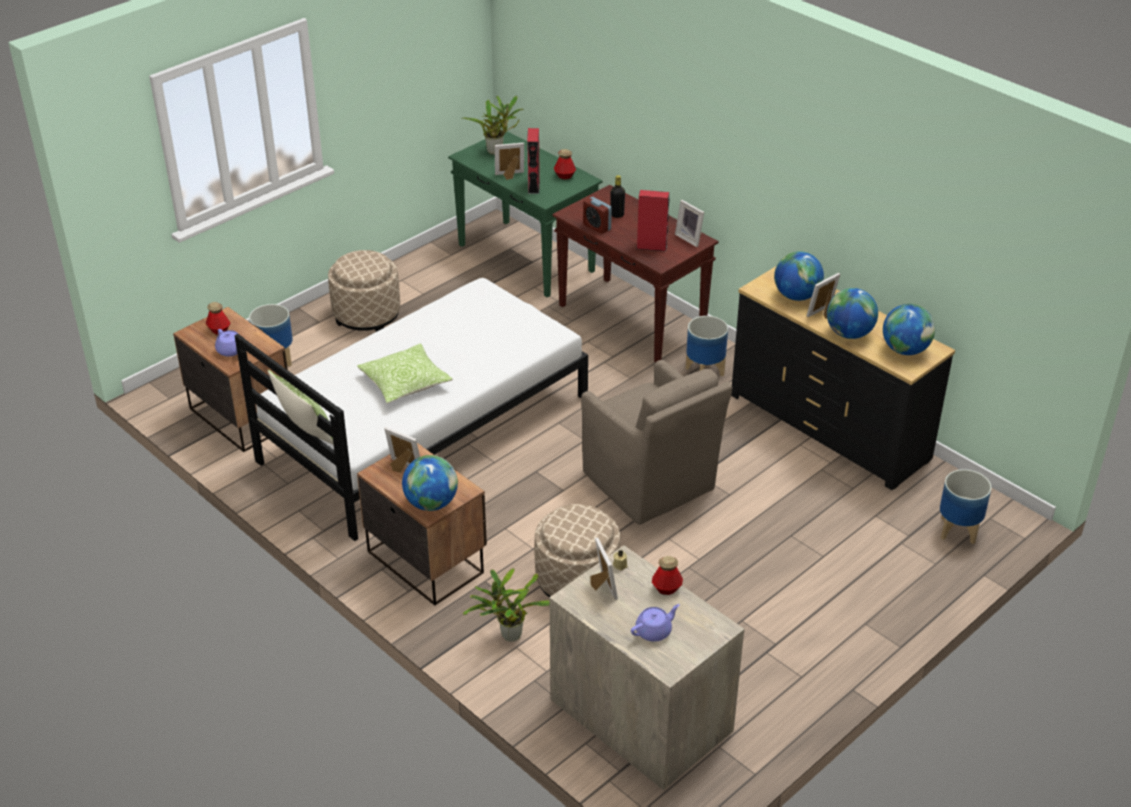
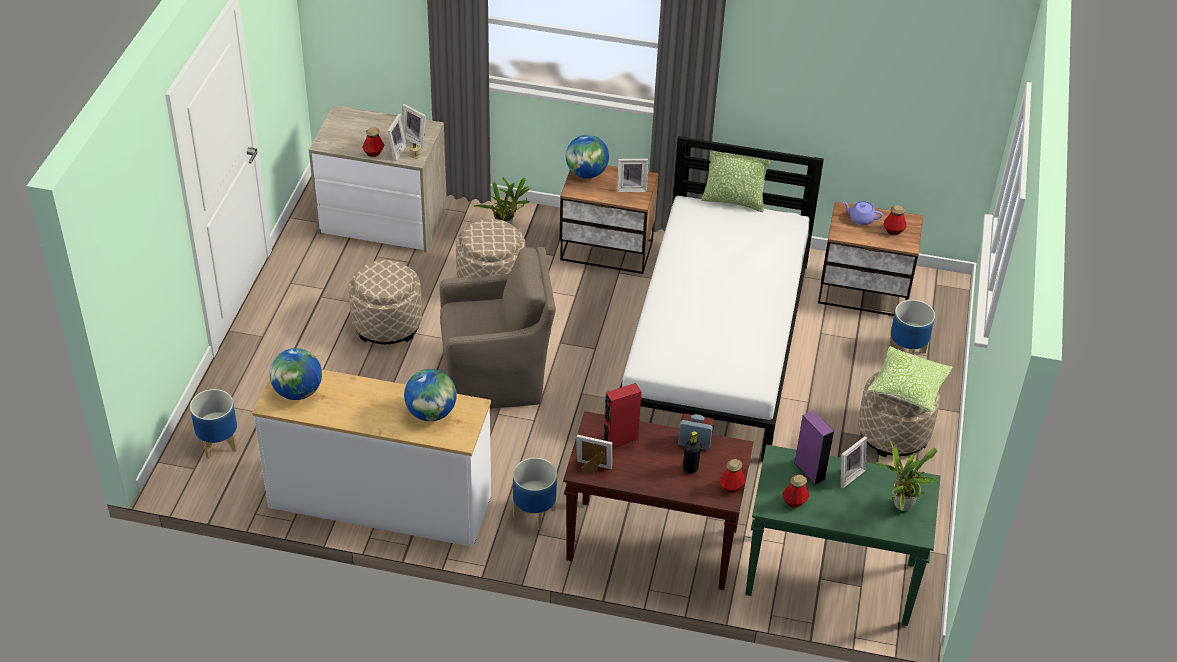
camera: 145 degrees right, 5 degrees up
pillow [357,344,453,403] -> pillow moved to [867,346,953,412]
red speaker [527,128,540,194] -> purple speaker [794,410,834,485]
brown armchair [581,360,732,525] -> brown armchair turned 150 degrees clockwise [439,247,556,409]
purple teapot [631,604,680,642] -> none
black dresser [731,267,955,490] -> white dresser [252,370,491,547]
picture frame [807,273,840,319] -> picture frame moved to [388,114,407,161]
globe [827,288,878,339] -> none
none -> beige ottoman [349,260,422,344]
none -> bottle [720,459,746,493]

